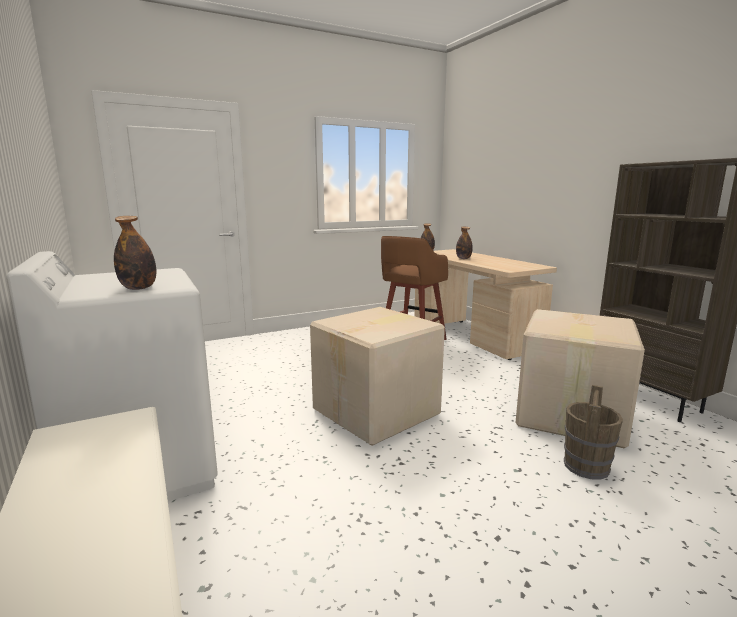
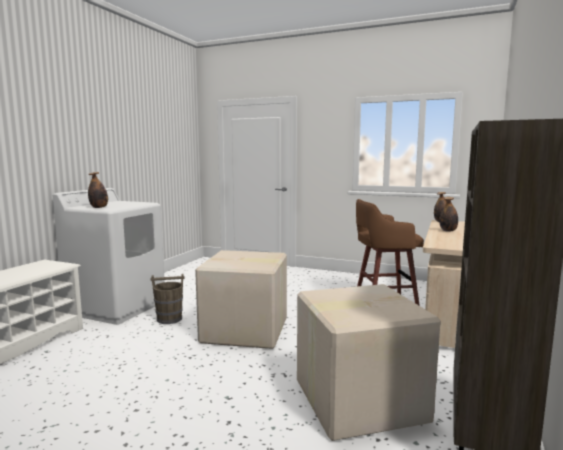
camera: 50 degrees right, 5 degrees down
brown bucket [564,385,623,480] -> brown bucket moved to [151,274,185,324]

